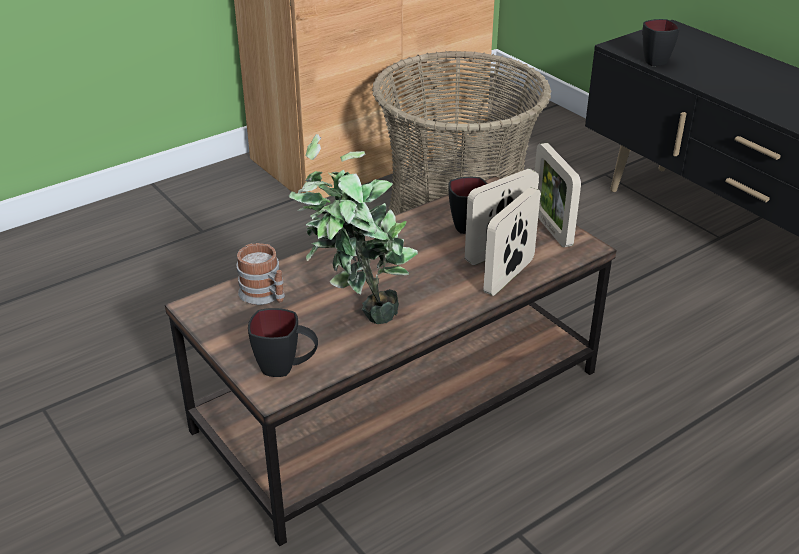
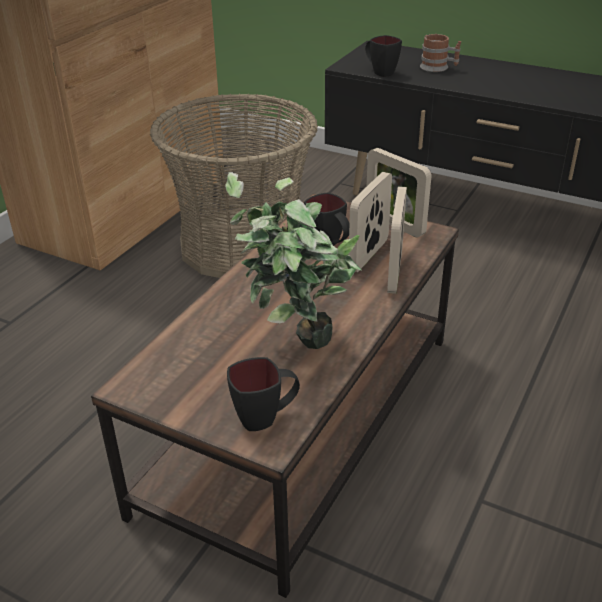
camera: 25 degrees left, 0 degrees up
mug [236,243,285,305] -> mug moved to [420,34,461,72]

